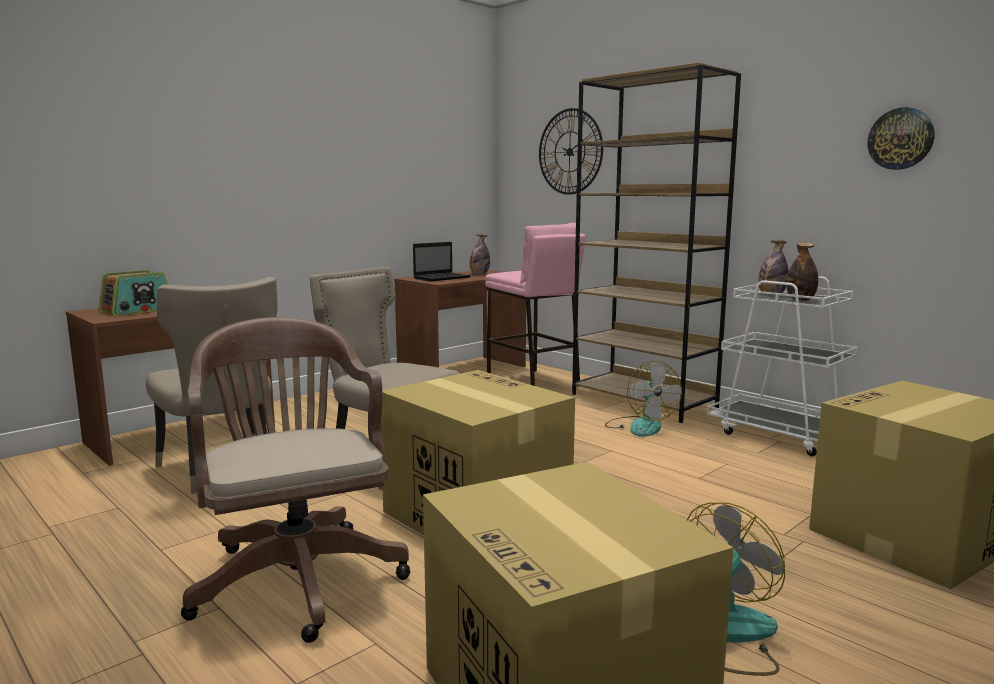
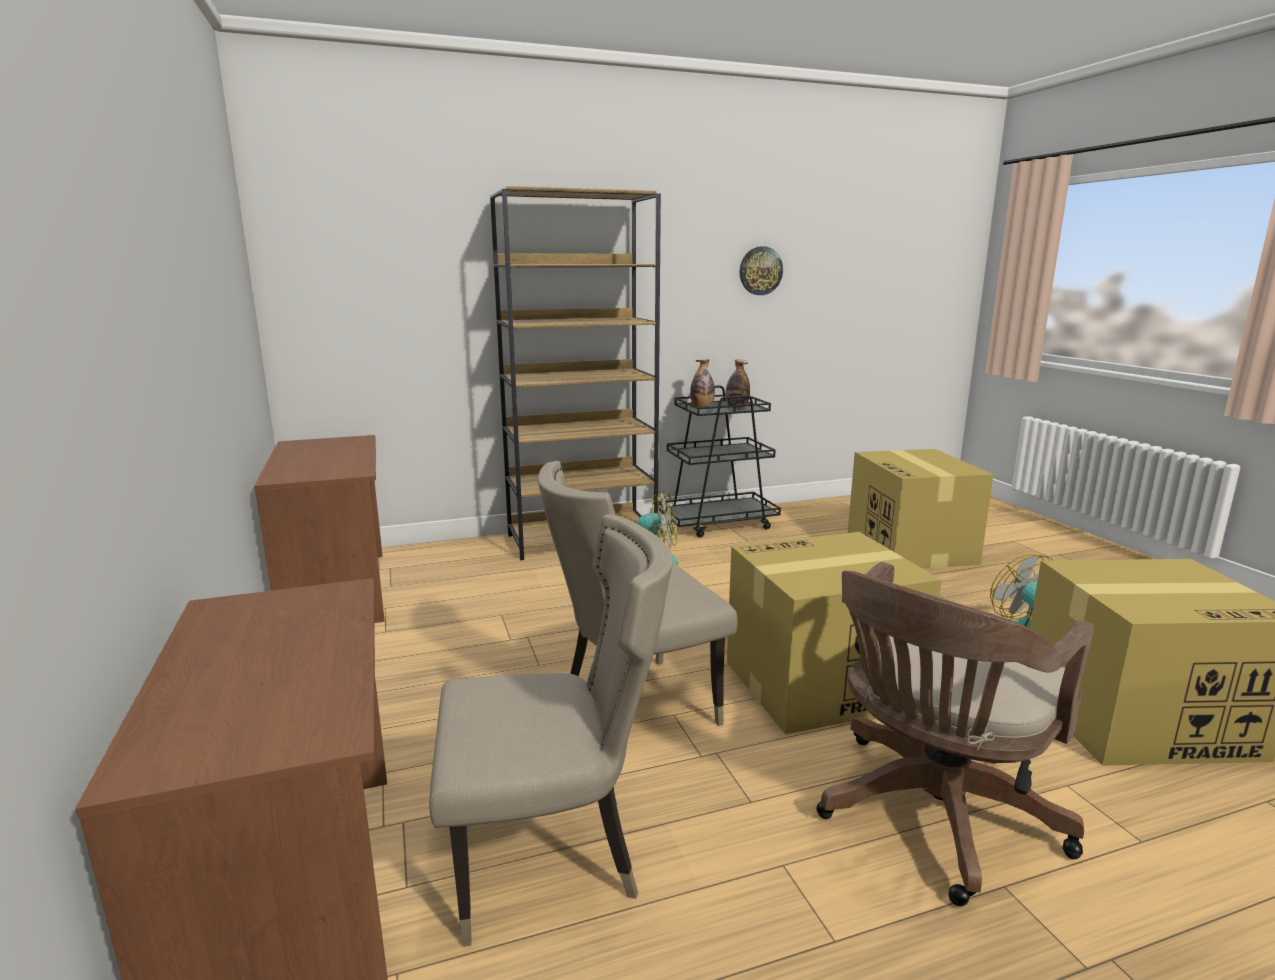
camera: 65 degrees left, 5 degrees up
radio [98,270,168,316] -> none
brown office chair [181,317,410,643] -> brown office chair turned 45 degrees counterclockwise [816,562,1094,906]
laptop [413,242,471,281] -> none
bottle [470,235,490,274] -> none
pink stool [485,223,585,387] -> none
wall clock [539,108,603,195] -> none
white cart [707,276,858,456] -> black cart [658,385,781,538]

